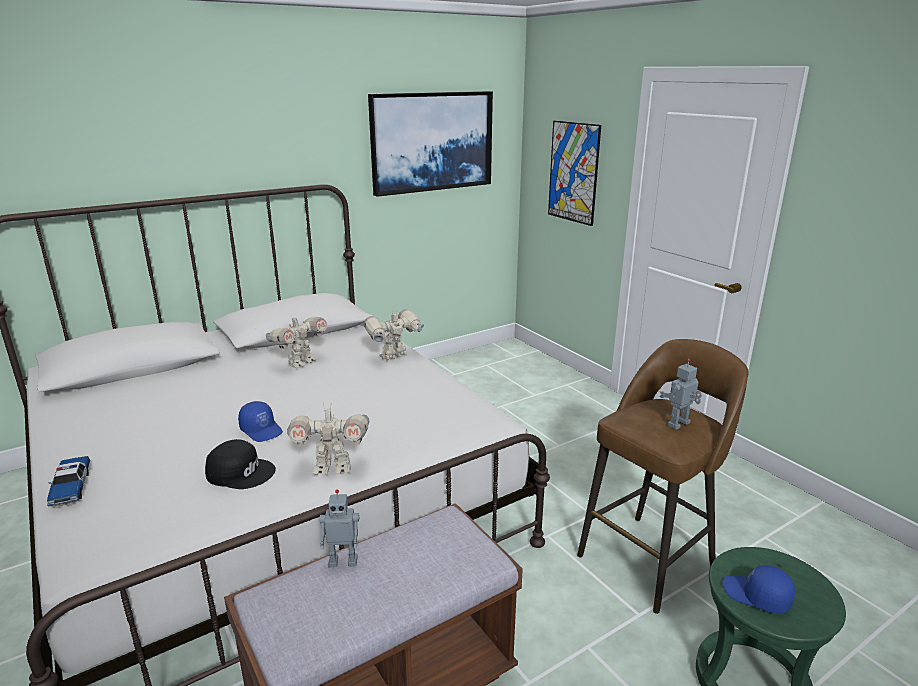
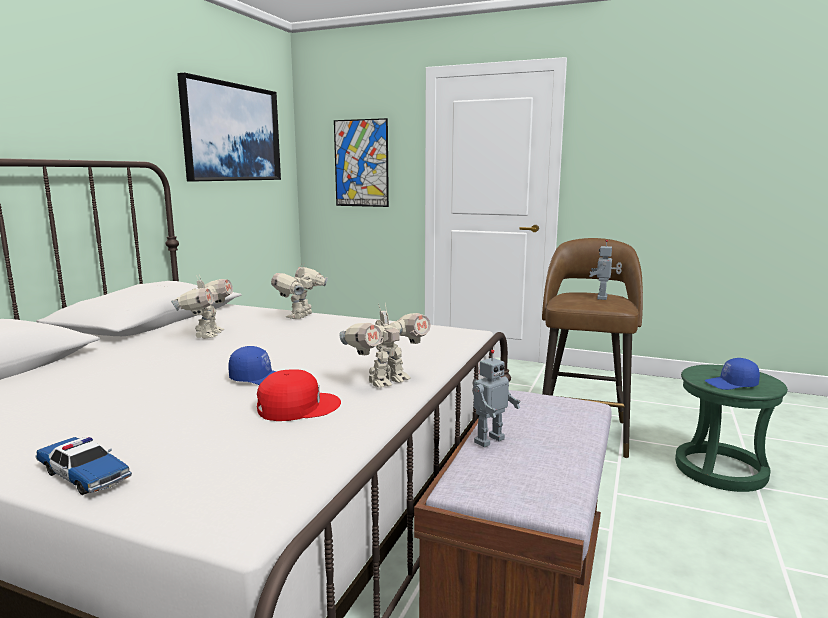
camera: 35 degrees left, 10 degrees down
black cap [205,439,276,489] -> red cap [257,370,341,421]

